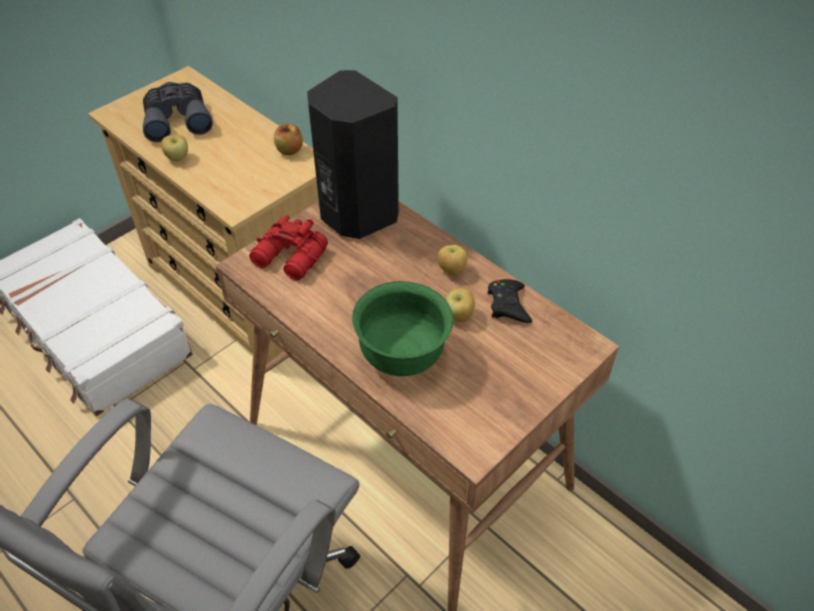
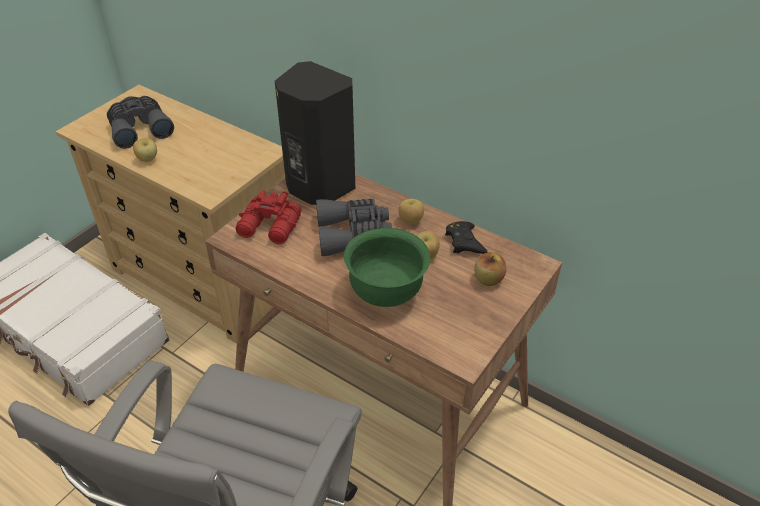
camera: 10 degrees left, 5 degrees down
apple [274,124,303,155] -> apple moved to [474,252,506,286]
none -> grey binoculars [316,199,392,256]

